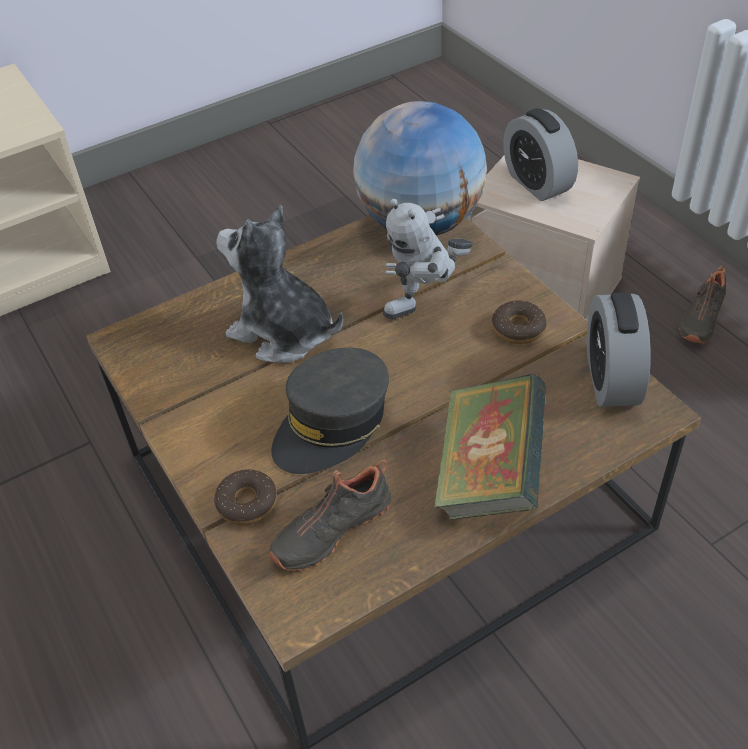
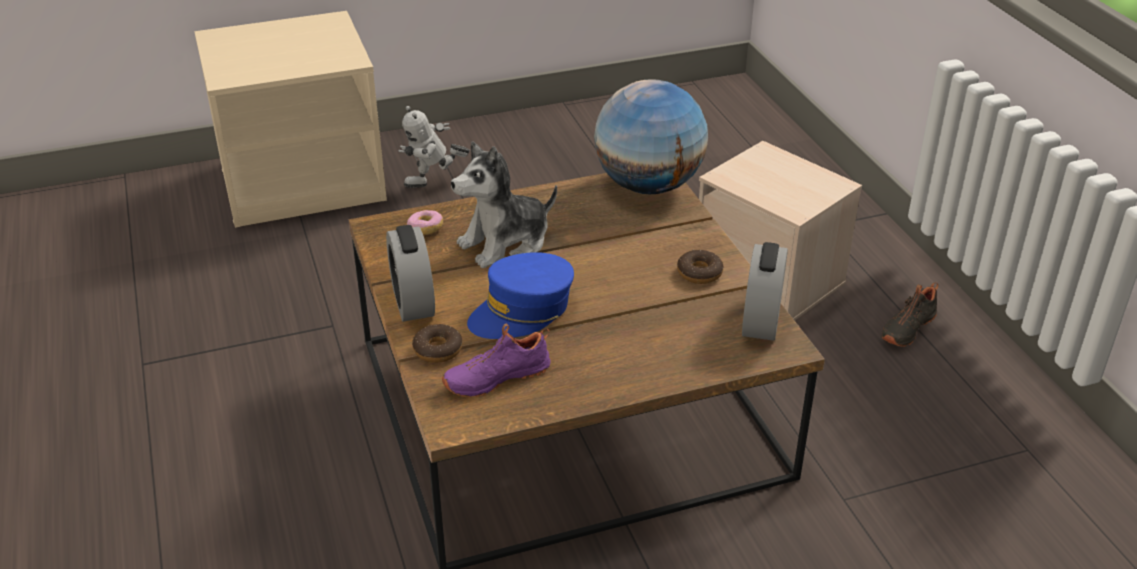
camera: 10 degrees right, 10 degrees down
plush toy [216,205,343,363] -> plush toy turned 75 degrees counterclockwise [451,142,557,268]
black shoe [269,460,392,571] -> purple shoe [442,323,551,397]
grey cap [271,347,389,474] -> blue cap [467,252,574,339]
toy robot [383,199,473,319] -> toy robot moved to [399,106,470,188]
book [435,374,546,520] -> none
alarm clock [503,108,578,201] -> alarm clock moved to [386,225,435,322]
none -> donut [407,210,443,235]

